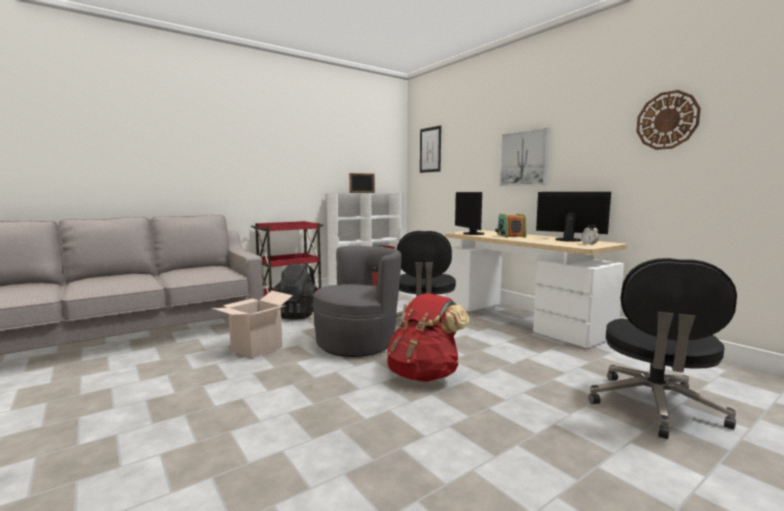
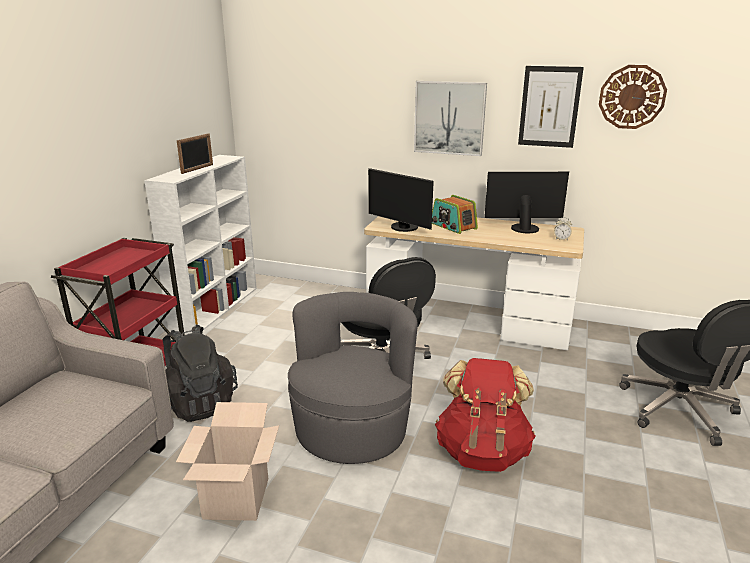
camera: 35 degrees left, 15 degrees up
picture [420,125,441,173] -> picture moved to [518,66,584,148]

